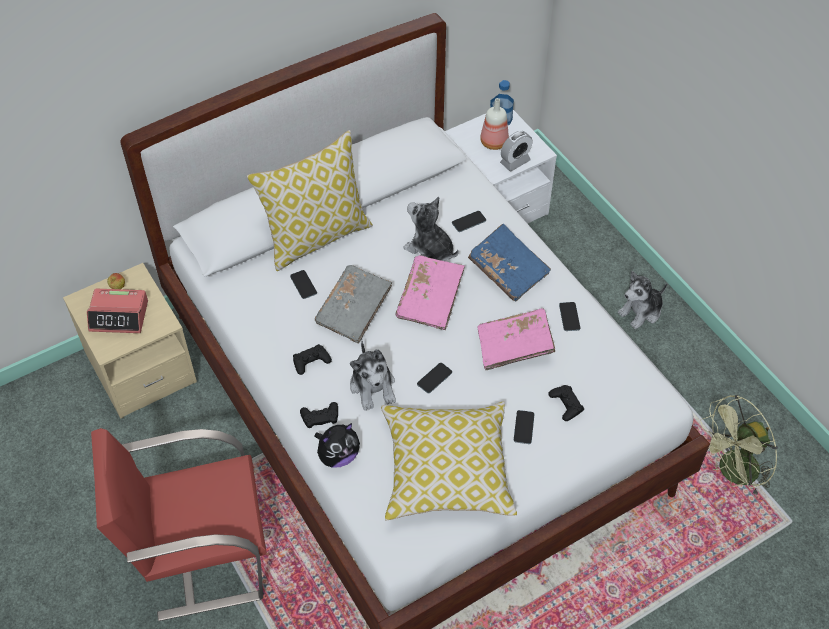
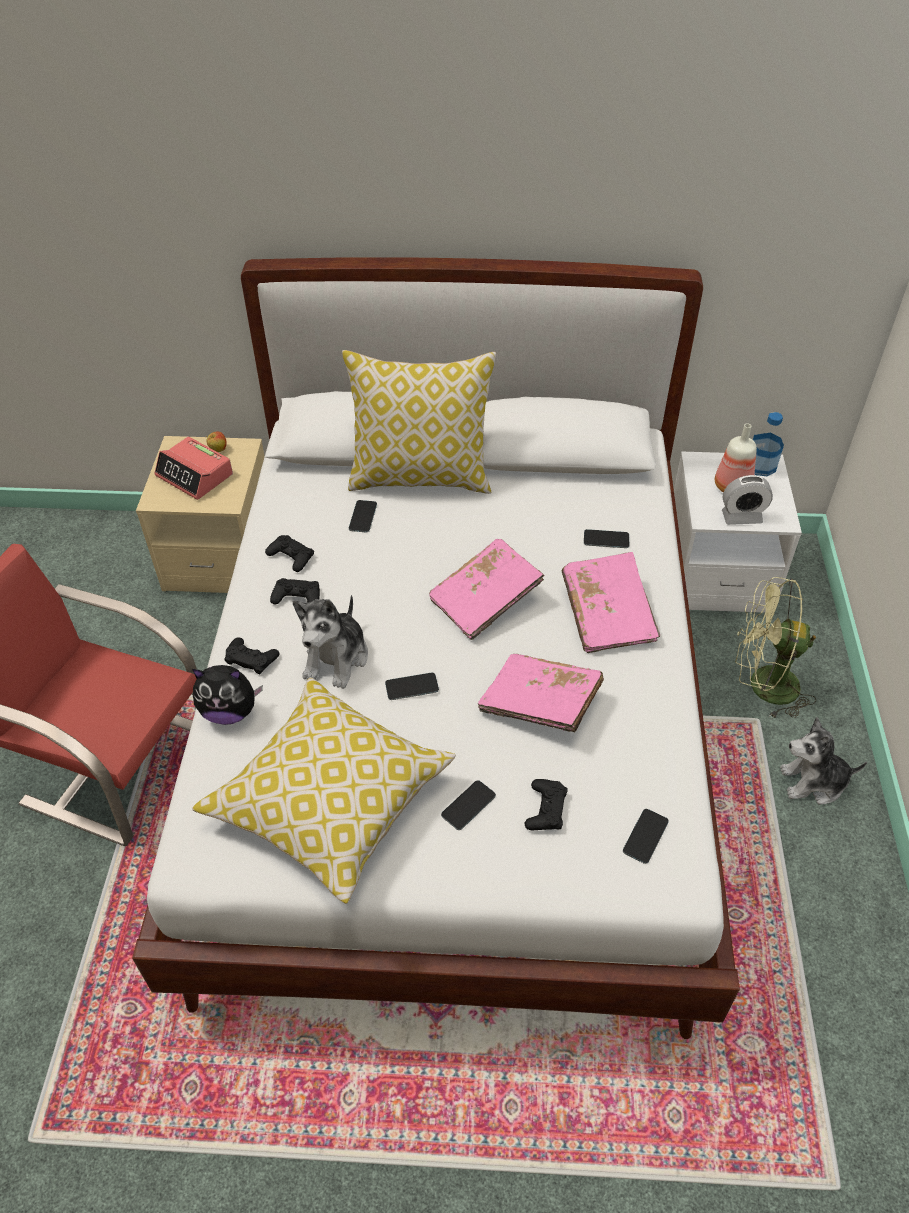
camera: 35 degrees right, 5 degrees down
grey book [315,265,392,343] -> none
plush toy [403,197,459,261] -> none
blue book [468,224,551,301] -> pink book [562,552,660,653]
phone [559,302,580,331] -> phone moved to [623,809,669,864]
green fan [701,395,778,497] -> green fan moved to [735,577,816,719]
none -> black game controller [265,535,314,572]

